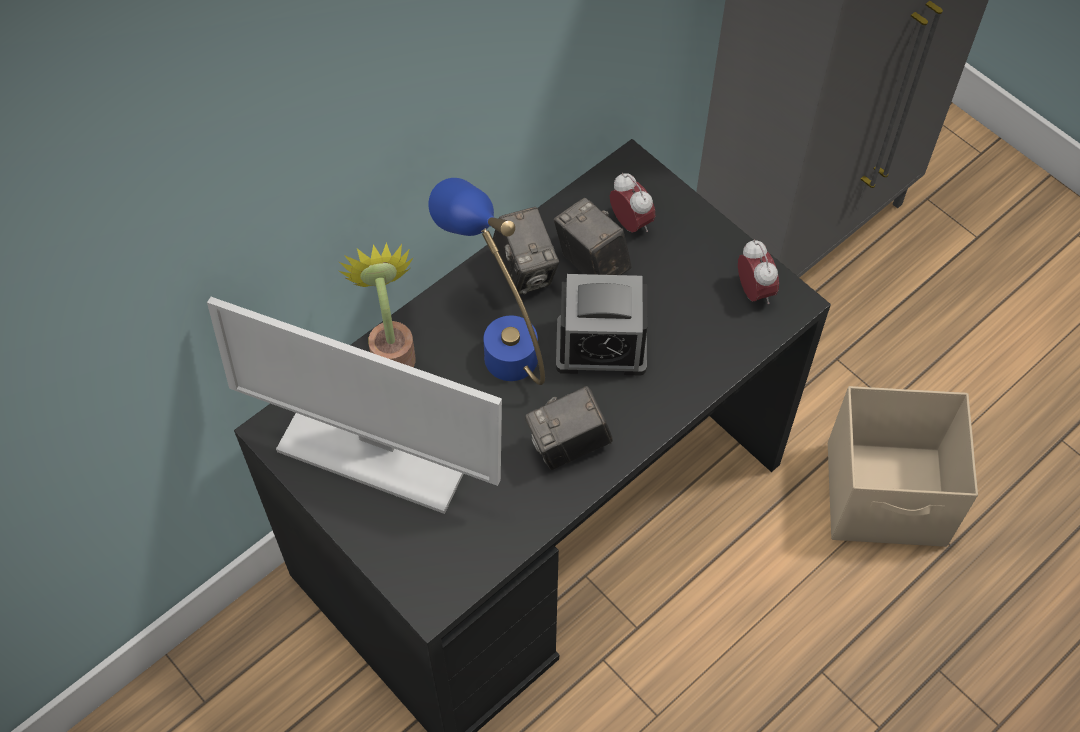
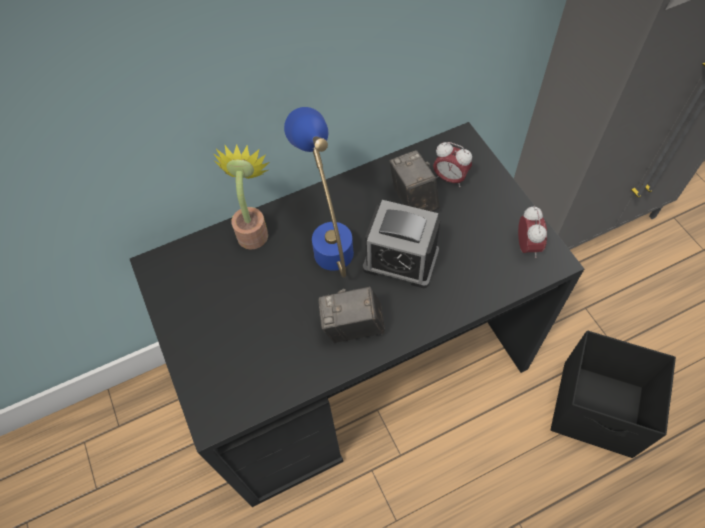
camera: 20 degrees right, 0 degrees up
monitor [207,297,502,514] -> none
camera [493,207,559,295] -> none
alarm clock [610,172,655,233] -> alarm clock turned 135 degrees clockwise [433,142,472,187]
beige storage box [828,386,978,547] -> black storage box [551,330,676,458]

